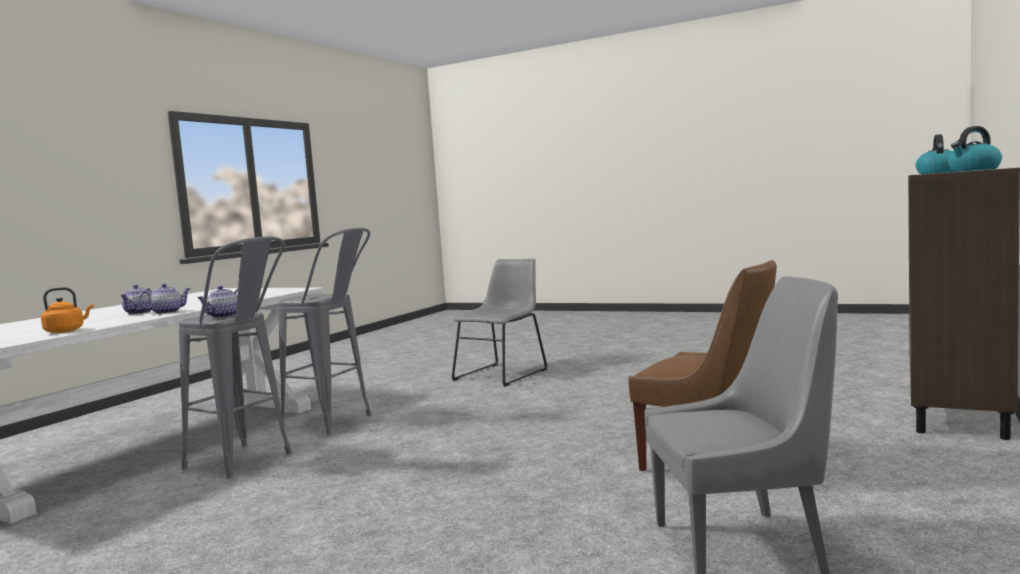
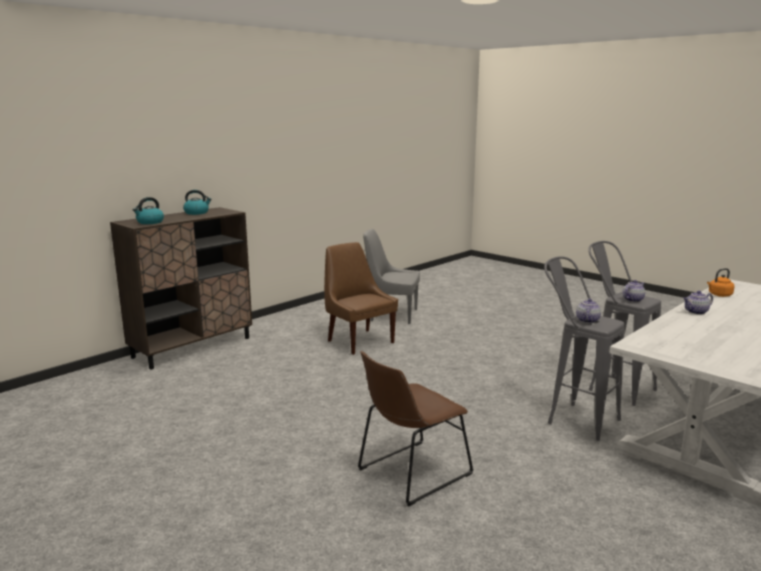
camera: 165 degrees left, 10 degrees up
teapot [121,285,152,315] -> teapot moved to [576,299,601,323]
grey chair [452,259,547,387] -> brown chair [358,351,474,506]

